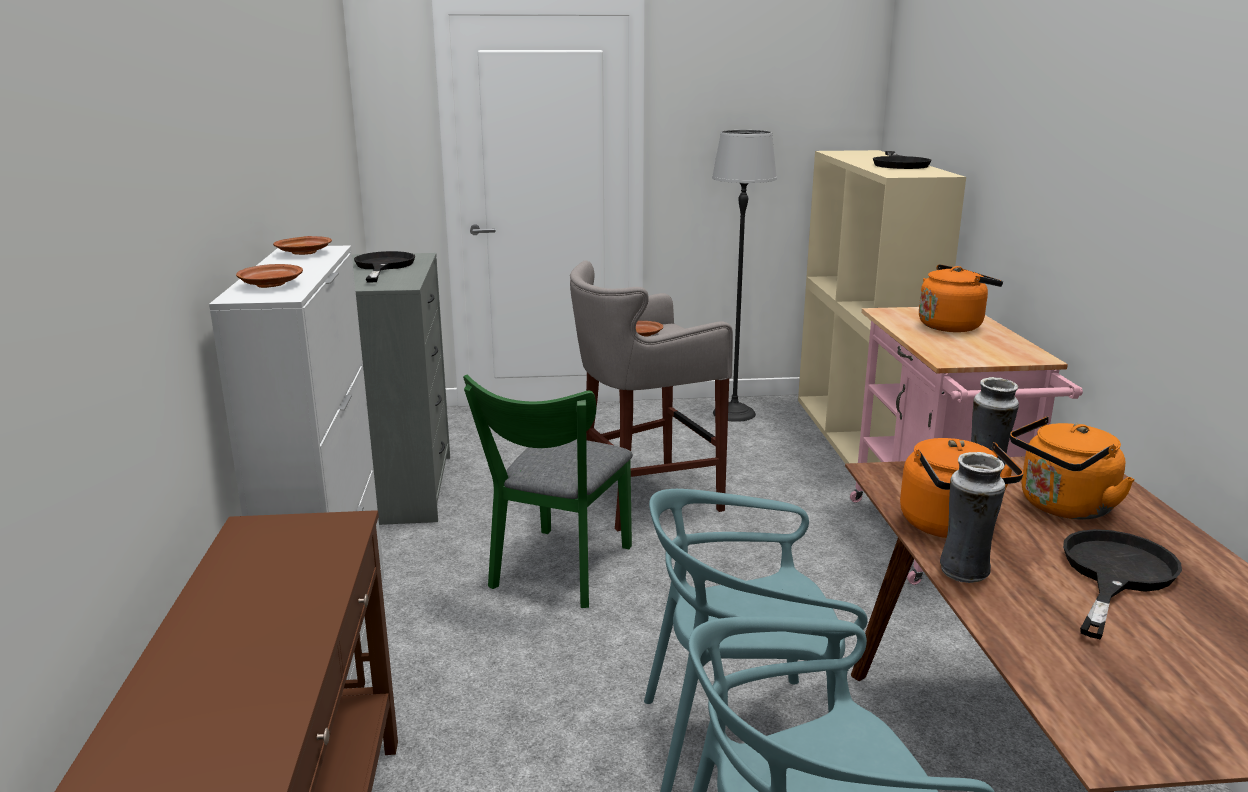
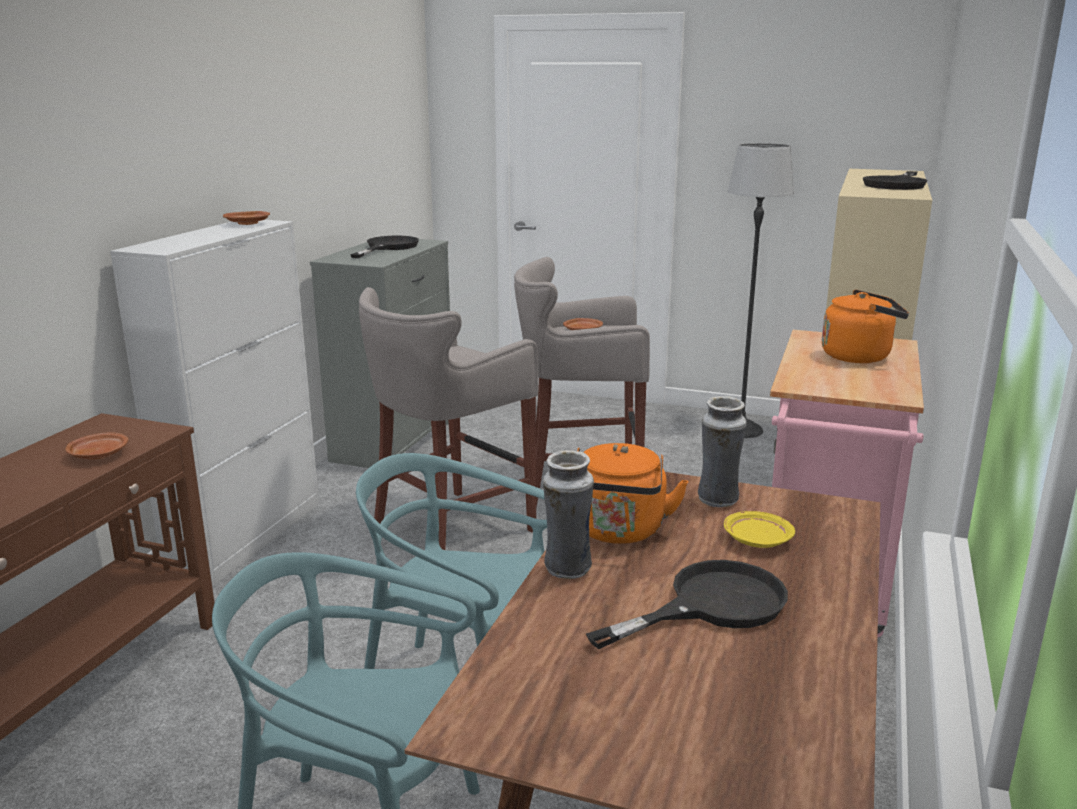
camera: 25 degrees right, 0 degrees up
brown plate [236,264,303,288] -> brown plate moved to [66,432,128,460]
green chair [463,375,633,608] -> grey stool [359,287,538,550]
orange kettle [1010,417,1135,520] -> yellow plate [724,511,795,548]

